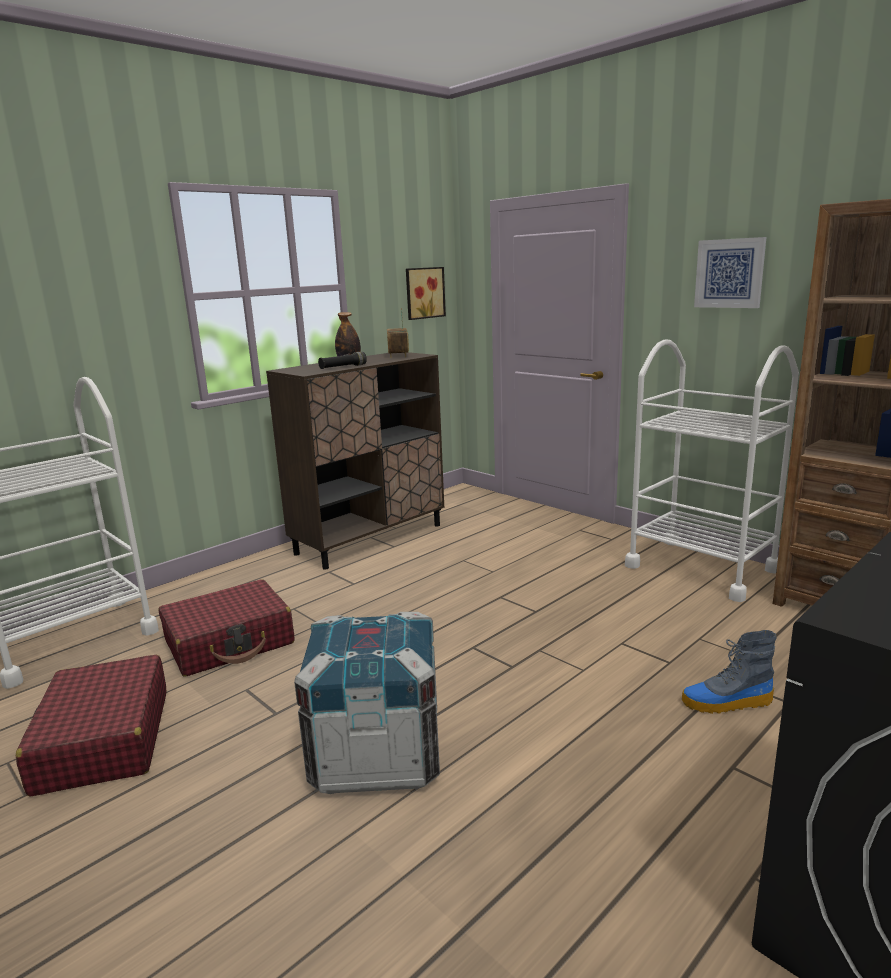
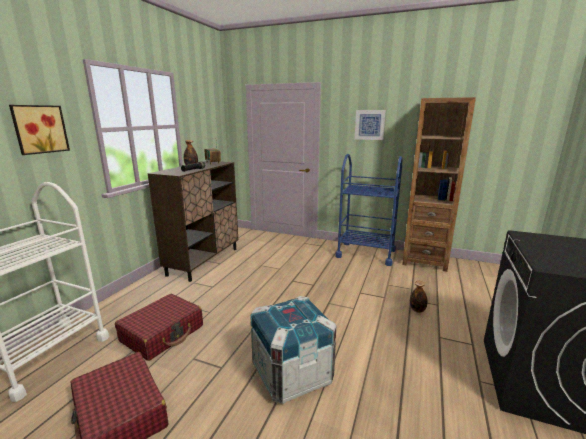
camera: 25 degrees left, 0 degrees up
picture [406,267,446,320] -> picture moved to [9,105,70,155]
white cart [625,339,799,602] -> blue cart [335,154,402,266]
boot [682,630,776,714] -> bottle [410,281,427,313]

